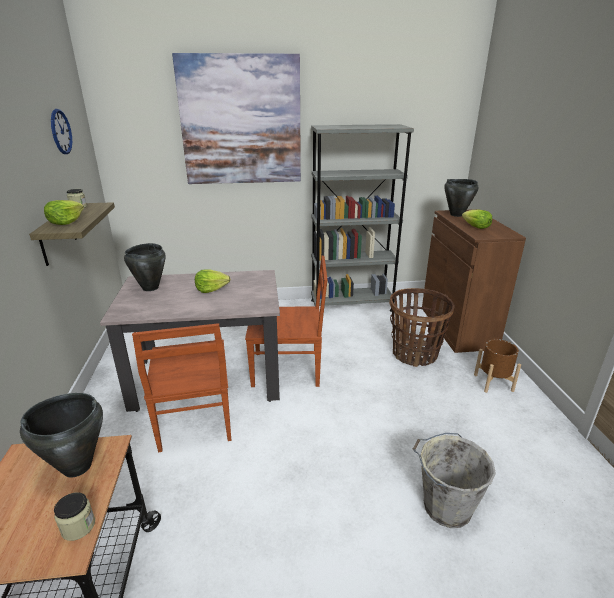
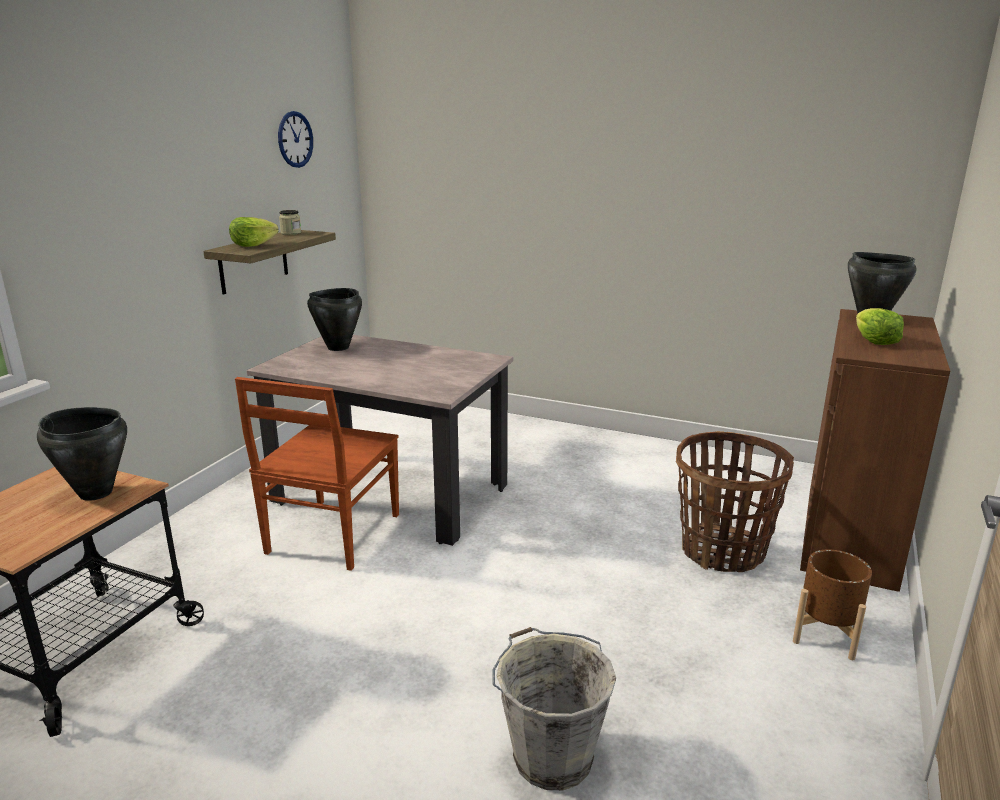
camera: 30 degrees right, 5 degrees down
jar [54,492,95,541] -> none
picture [172,53,301,184] -> none
lettuce [195,269,230,293] -> none
brown chair [245,256,327,387] -> none
grey bookcase [311,124,414,312] -> none

